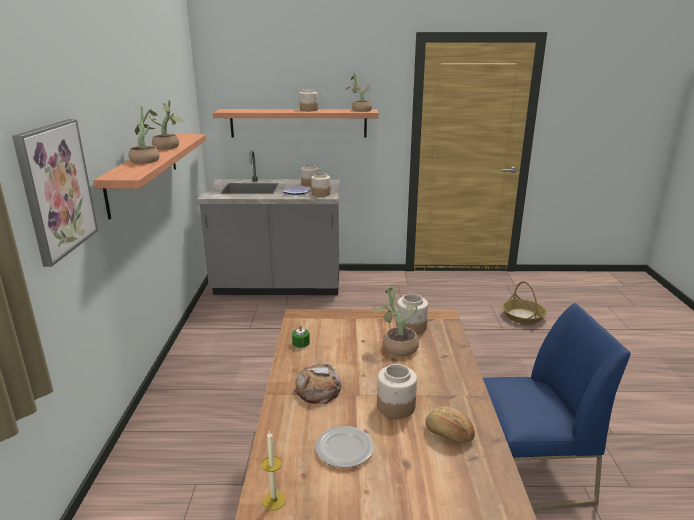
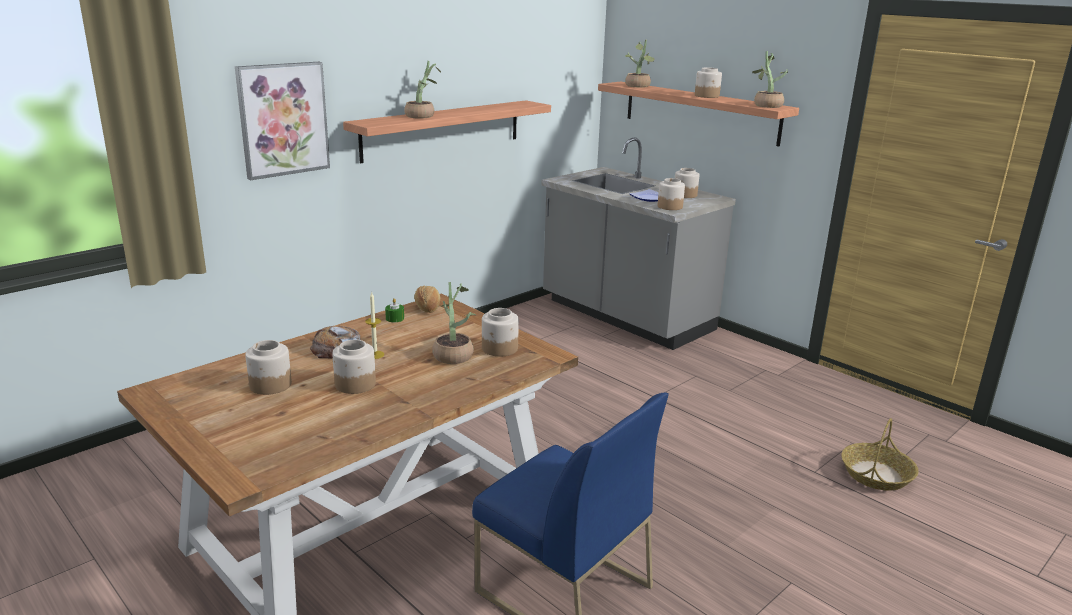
camera: 45 degrees right, 0 degrees up
potted plant [149,100,183,150] -> potted plant moved to [625,40,655,88]
candle [261,430,286,510] -> candle moved to [365,292,384,359]
plate [315,426,374,468] -> jar [245,340,292,395]
bread [426,407,475,442] -> bread moved to [414,286,440,313]

